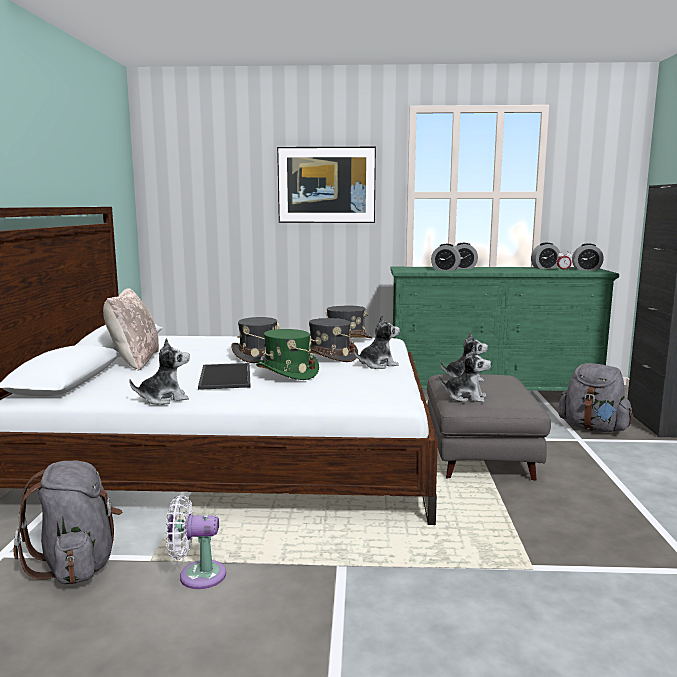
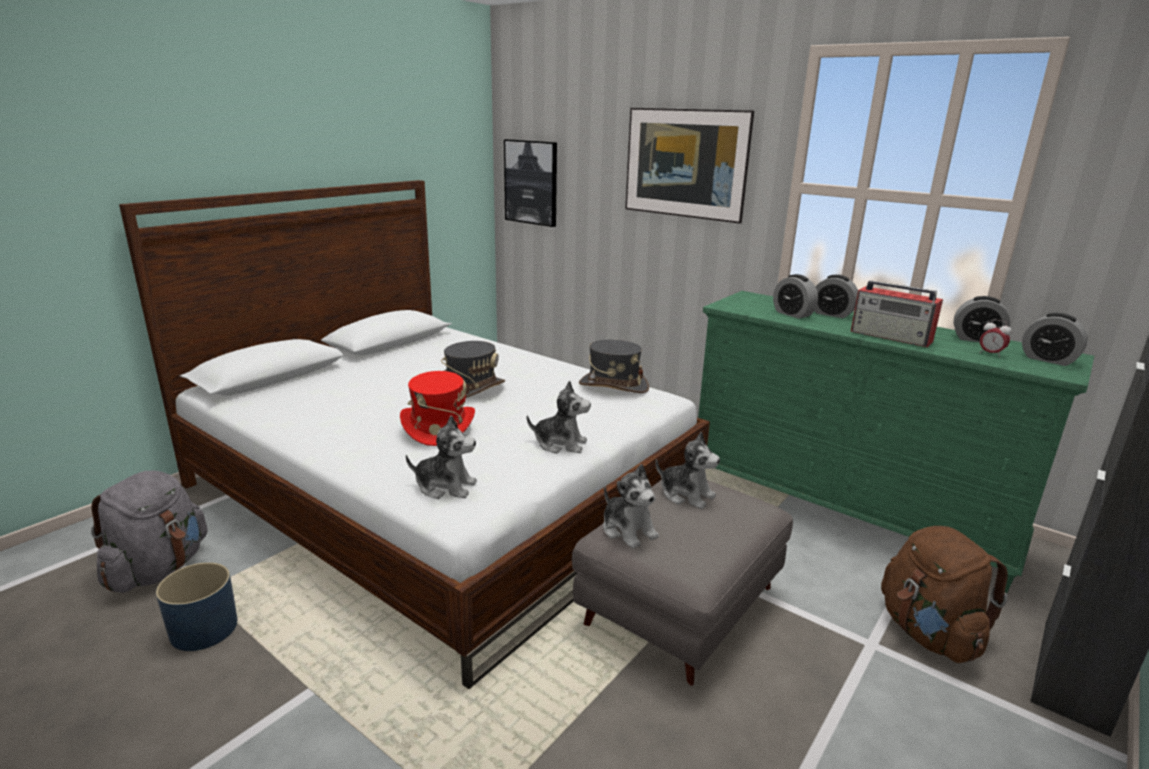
camera: 35 degrees right, 10 degrees up
beige pillow [103,288,159,371] -> none
plush toy [129,338,190,405] -> plush toy moved to [406,416,477,499]
white fan [166,495,226,589] -> blue planter [156,562,237,651]
tray [198,363,251,390] -> none
green hat [256,329,319,380] -> red hat [400,371,475,446]
grey hat [309,318,358,362] -> none
grey backpack [558,363,634,432] -> brown backpack [881,526,1008,663]
none -> picture [504,139,557,227]
none -> radio [851,280,943,347]

